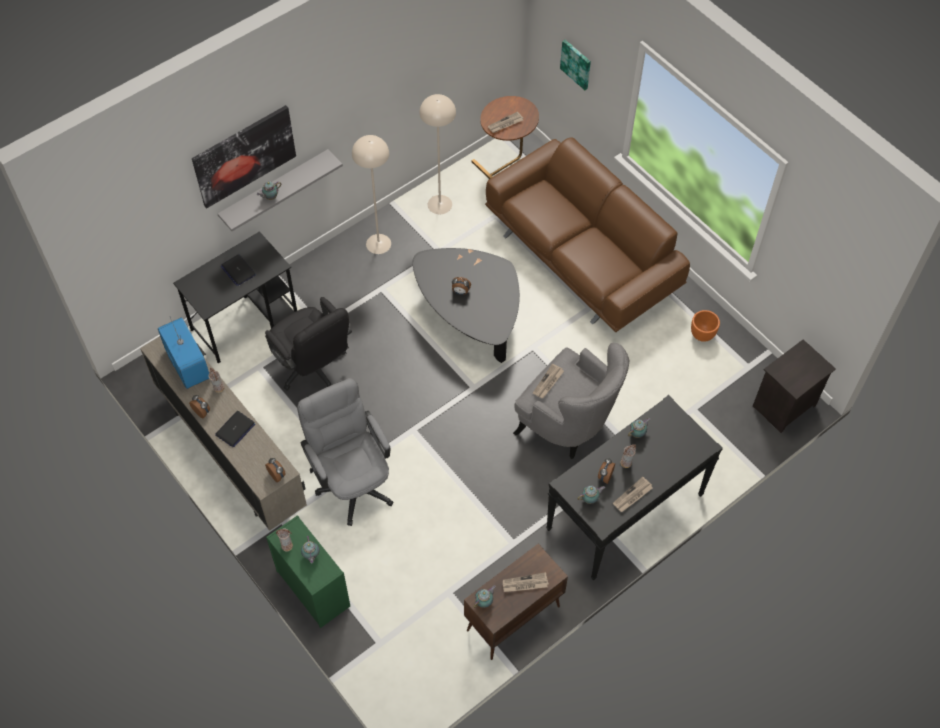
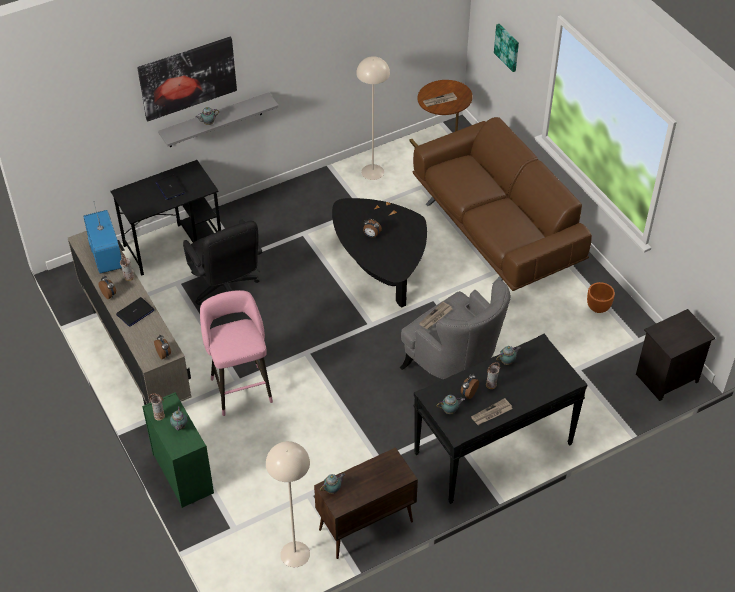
camera: 10 degrees right, 10 degrees down
grey office chair [297,378,394,526] -> pink stool [200,290,273,416]
beige floor lamp [352,135,391,254] -> beige floor lamp moved to [266,441,310,567]
newspaper [503,572,549,592] -> none

